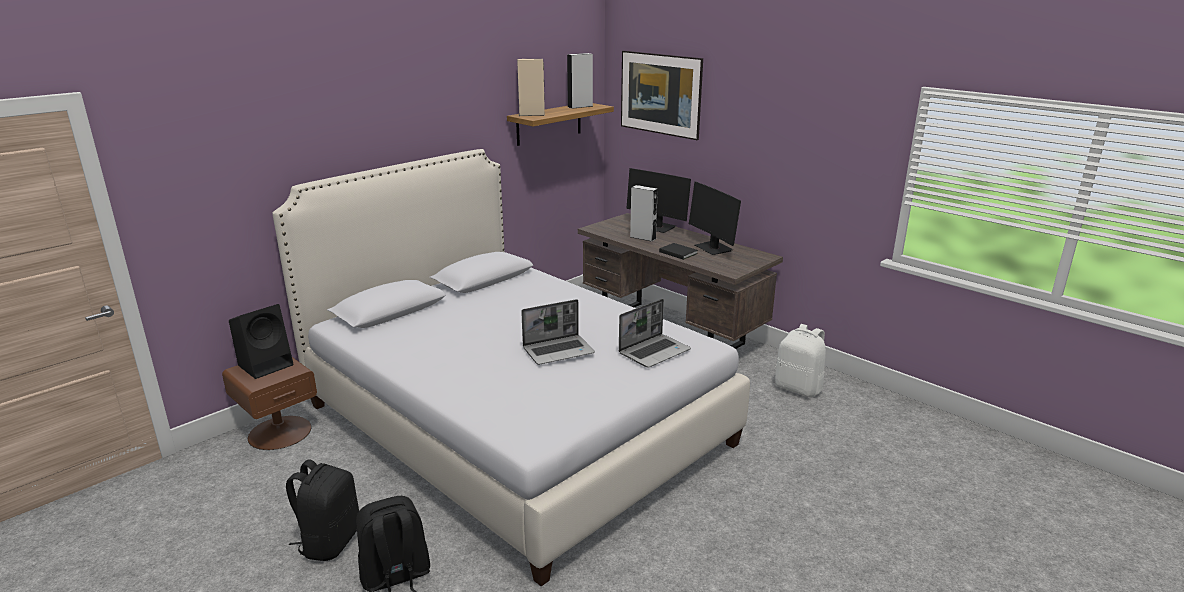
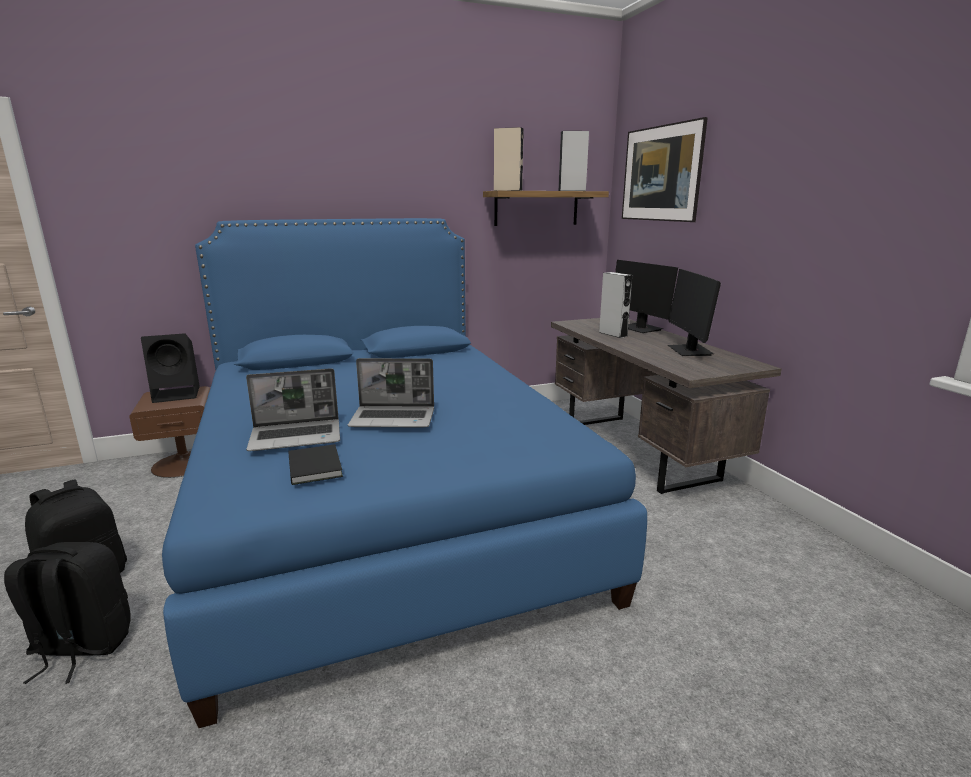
camera: 25 degrees right, 5 degrees down
white bed [272,149,750,586] -> blue bed [162,218,647,728]
laptop [619,299,691,367] -> laptop moved to [246,368,340,451]
black book [659,243,698,260] -> black book moved to [288,444,343,485]
white backpack [775,324,826,397] -> none

